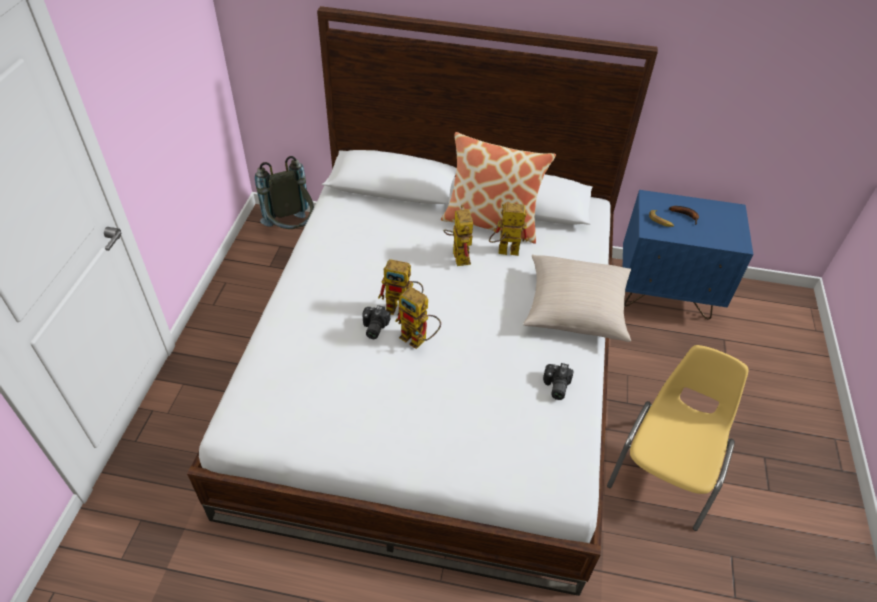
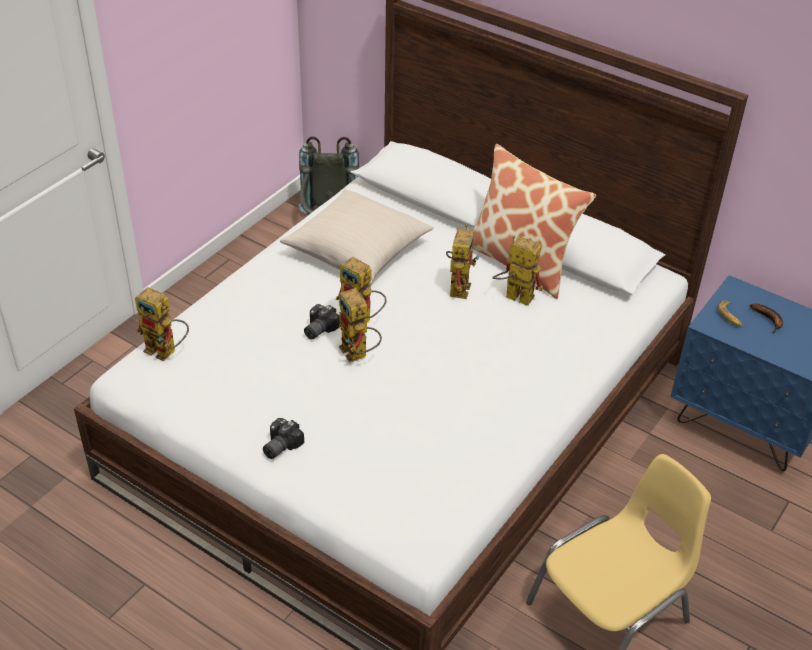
camera: 25 degrees right, 5 degrees down
beige pillow [523,254,631,342] -> beige pillow moved to [280,189,434,284]
camera [543,363,574,400] -> camera moved to [263,418,304,459]
none -> toy robot [135,287,189,361]

